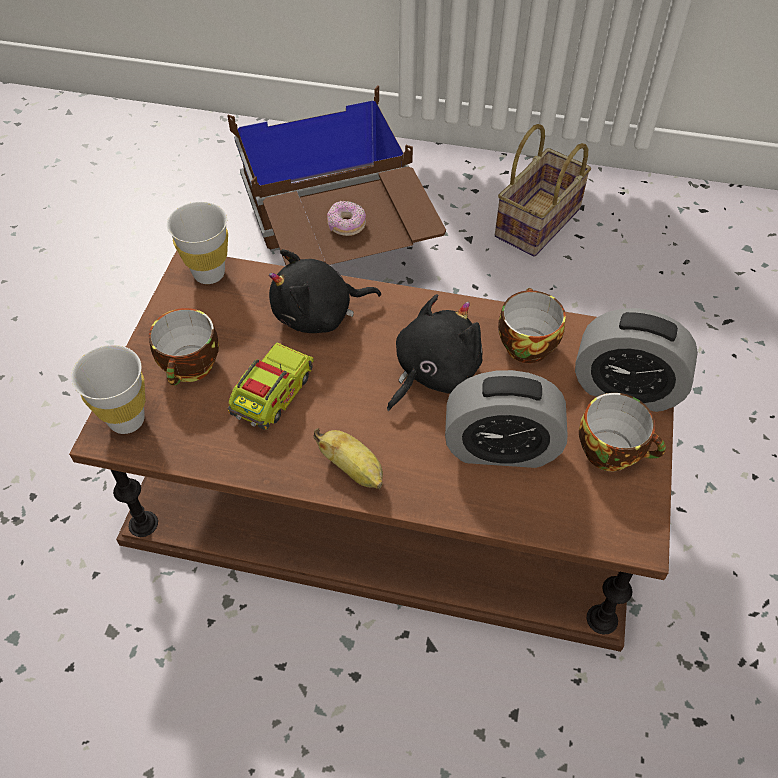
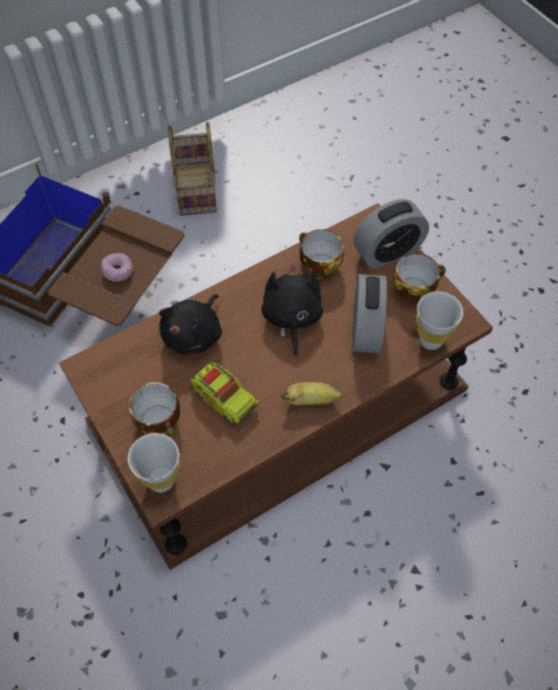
camera: 45 degrees left, 5 degrees up
white cup [167,202,228,284] -> white cup moved to [416,291,463,350]
toy truck [228,342,314,430] -> toy truck turned 150 degrees clockwise [190,363,259,425]
alarm clock [445,370,568,468] -> alarm clock turned 45 degrees counterclockwise [352,274,387,353]

